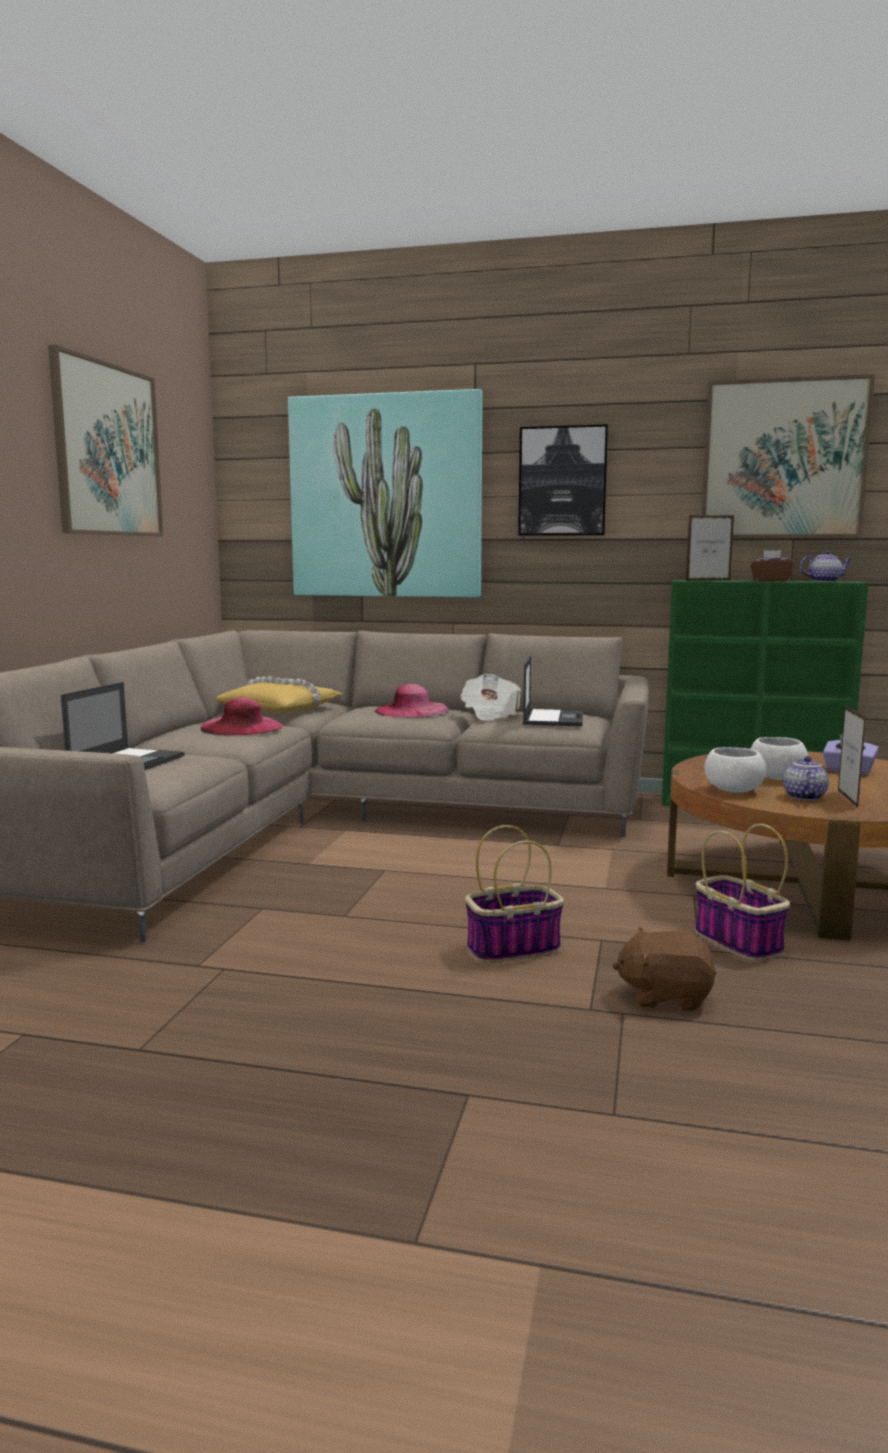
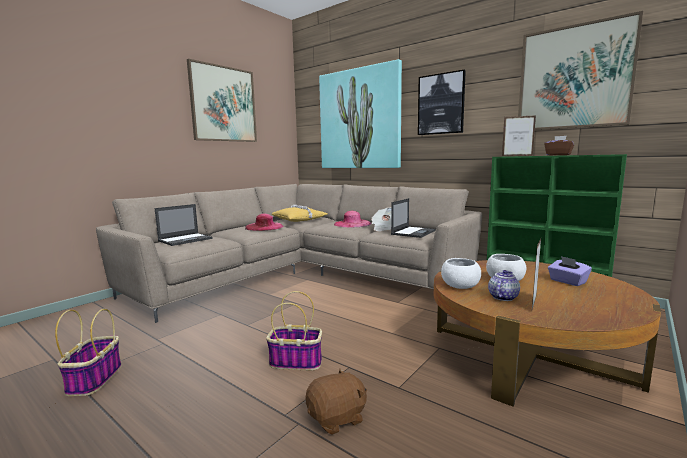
camera: 25 degrees right, 0 degrees up
brown plush toy [612,927,716,1012] -> brown plush toy turned 120 degrees clockwise [306,368,367,435]
basket [695,824,790,961] -> basket moved to [55,309,122,396]
teapot [800,550,851,582] -> none

